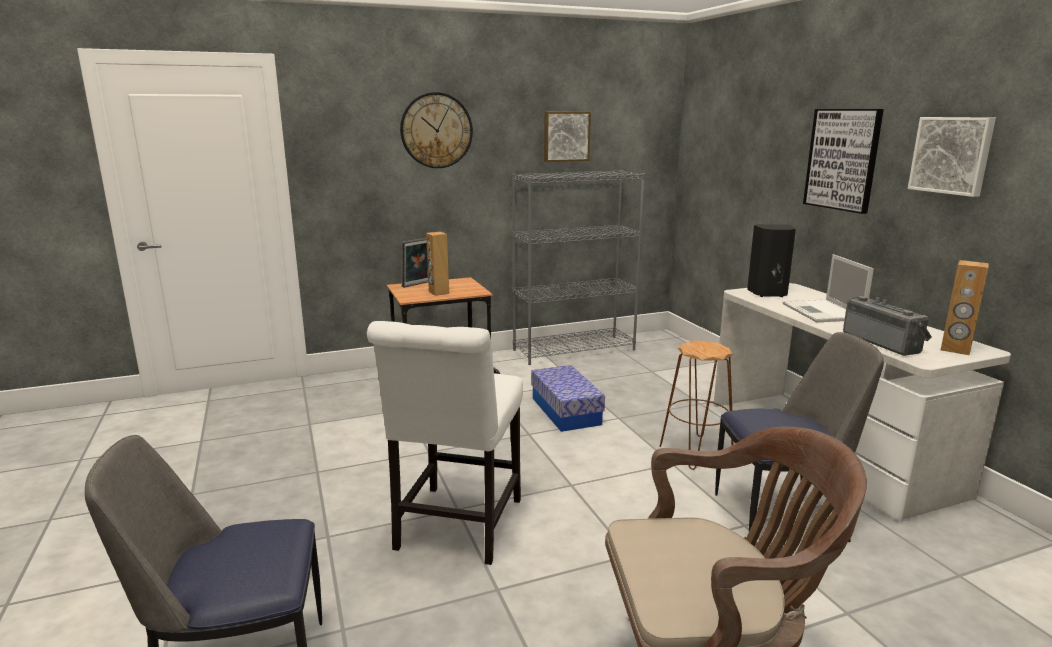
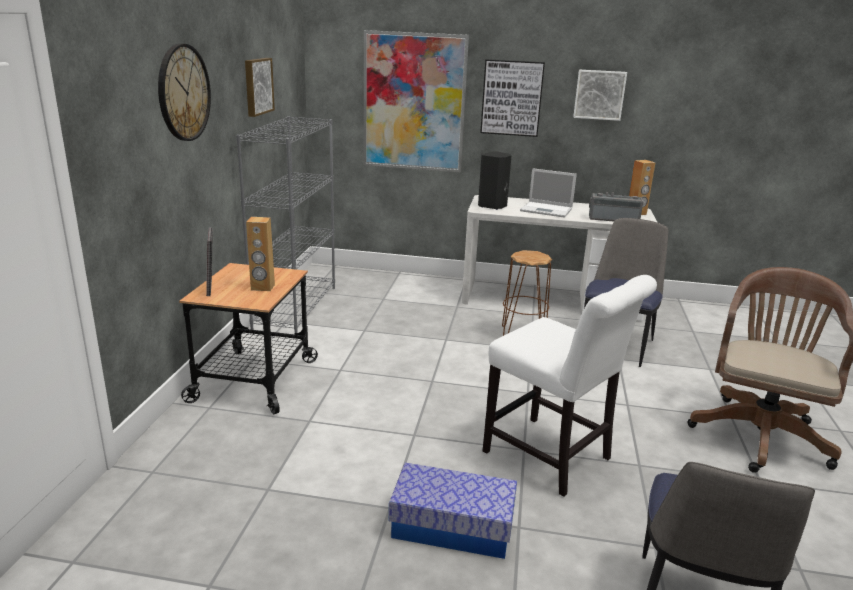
camera: 60 degrees left, 5 degrees up
storage box [531,365,605,432] -> storage box moved to [389,463,517,559]
none -> picture [364,30,469,173]

